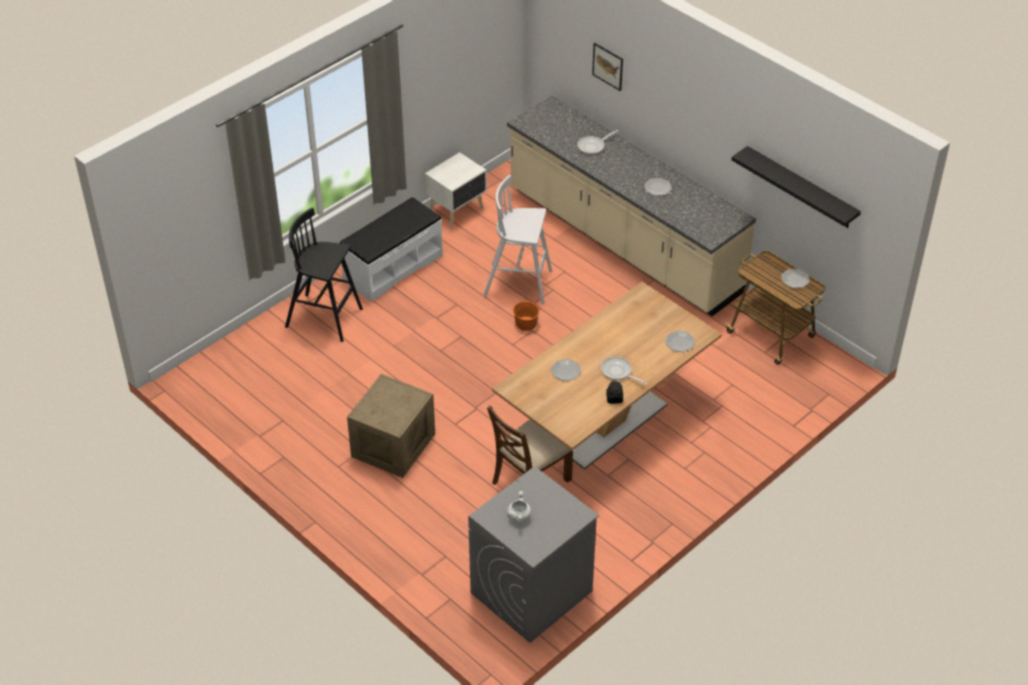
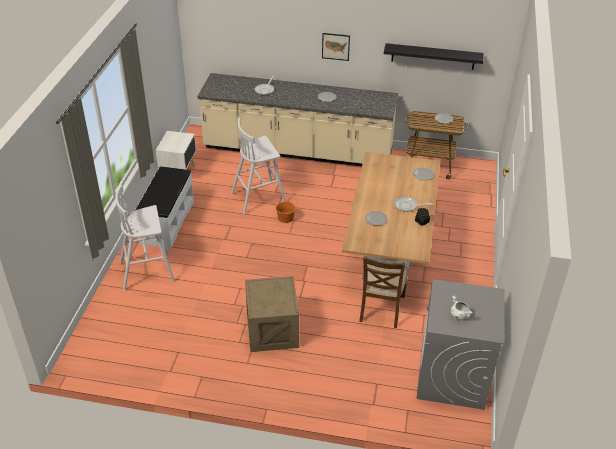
camera: 35 degrees left, 5 degrees down
black stool [285,208,363,342] -> white stool [115,185,175,290]
picture [592,43,623,91] -> picture moved to [322,33,350,61]

